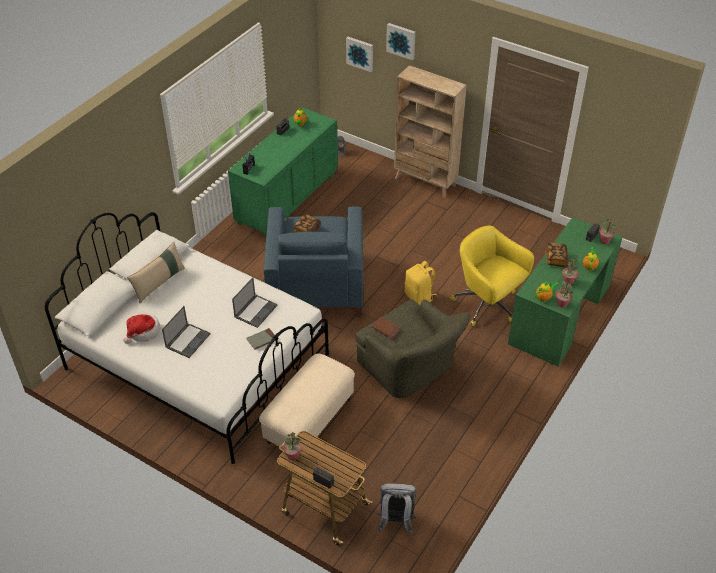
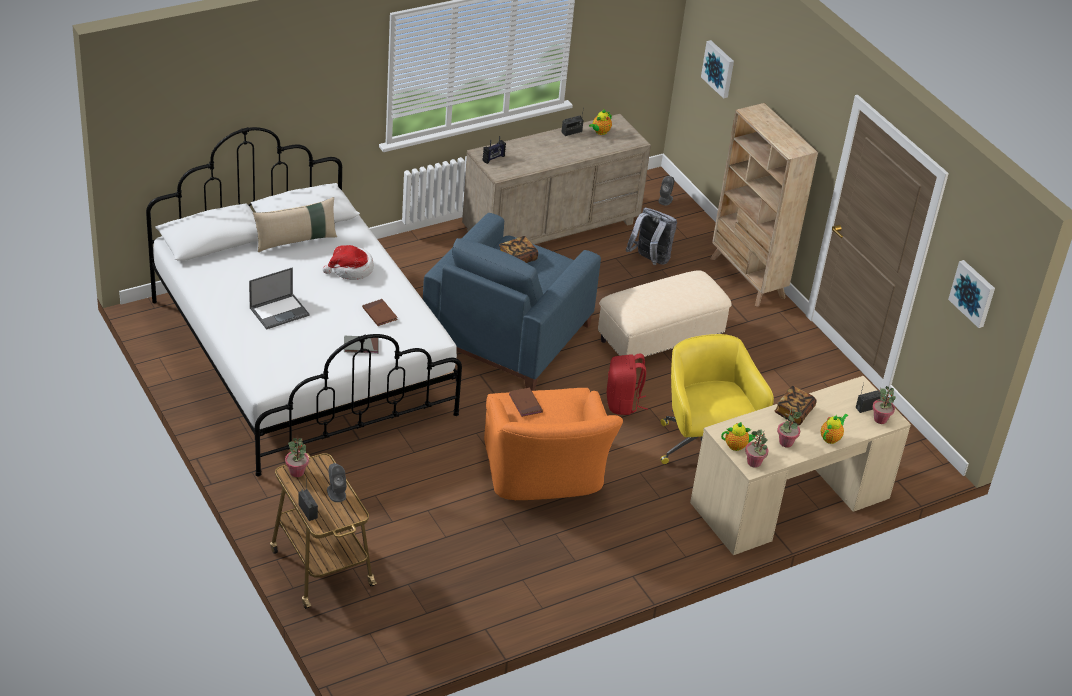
camera: 25 degrees right, 5 degrees down
hat [123,313,160,344] -> hat moved to [323,245,374,280]
green dresser [228,107,338,236] -> beige dresser [462,114,651,244]
laptop [232,277,278,328] -> brown book [362,299,398,326]
beige ottoman [259,353,355,449] -> beige ottoman moved to [598,270,732,359]
green armchair [356,299,471,398] -> orange armchair [484,388,623,500]
grey backpack [376,483,416,534] -> grey backpack moved to [626,208,677,265]
picture [386,23,415,60] -> picture moved to [948,260,995,328]
yellow backpack [405,261,437,305] -> red backpack [606,354,648,415]
green desk [508,217,623,366] -> beige desk [690,376,911,555]
none -> grey speaker [327,463,347,502]

